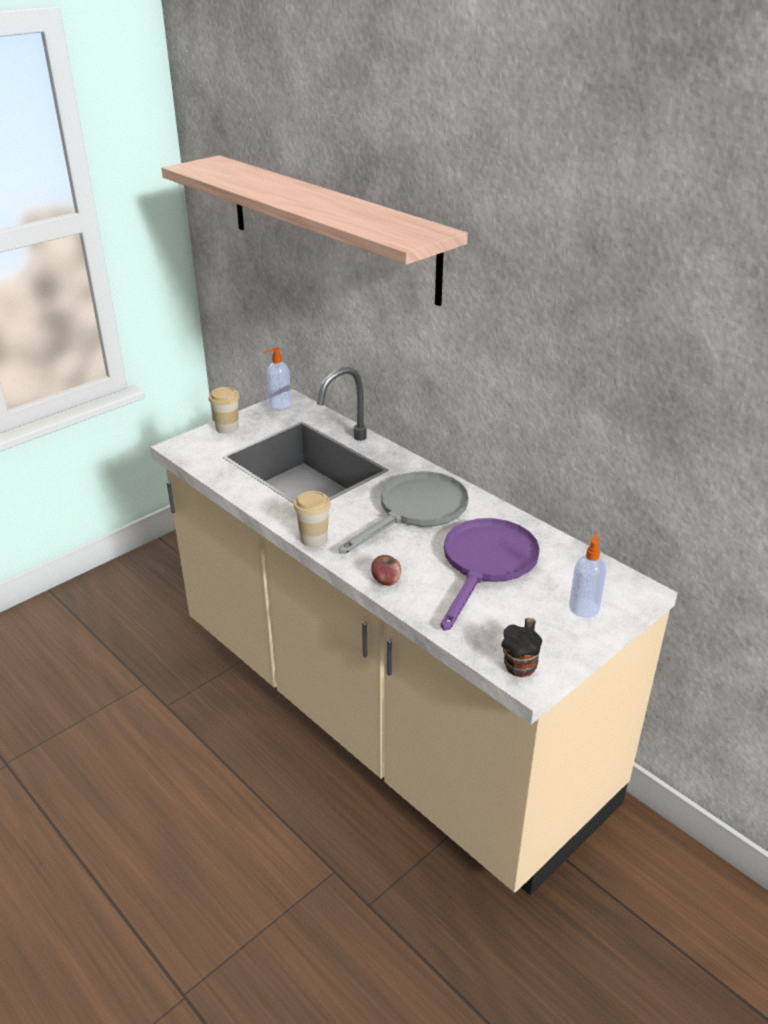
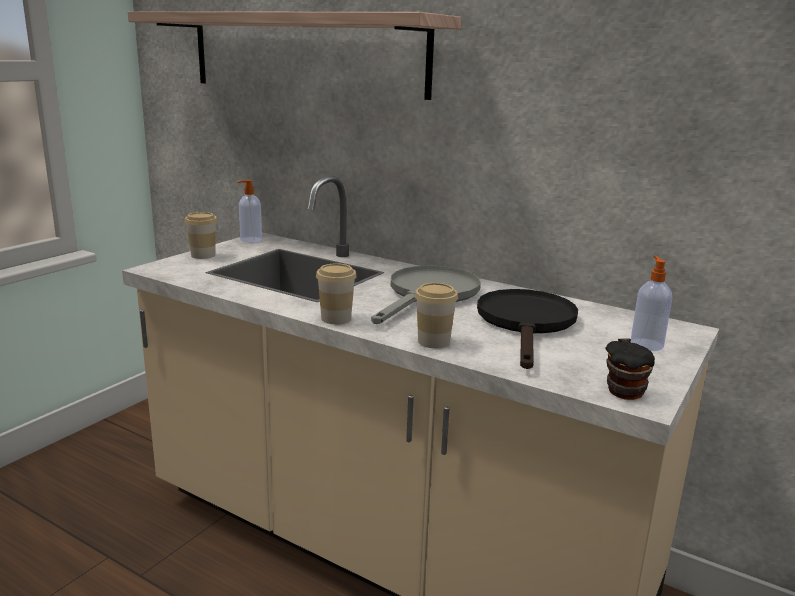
camera: 15 degrees left, 15 degrees down
apple [371,555,401,586] -> cup [415,283,458,348]
purple frying pan [441,518,540,631] -> black frying pan [477,289,578,369]

